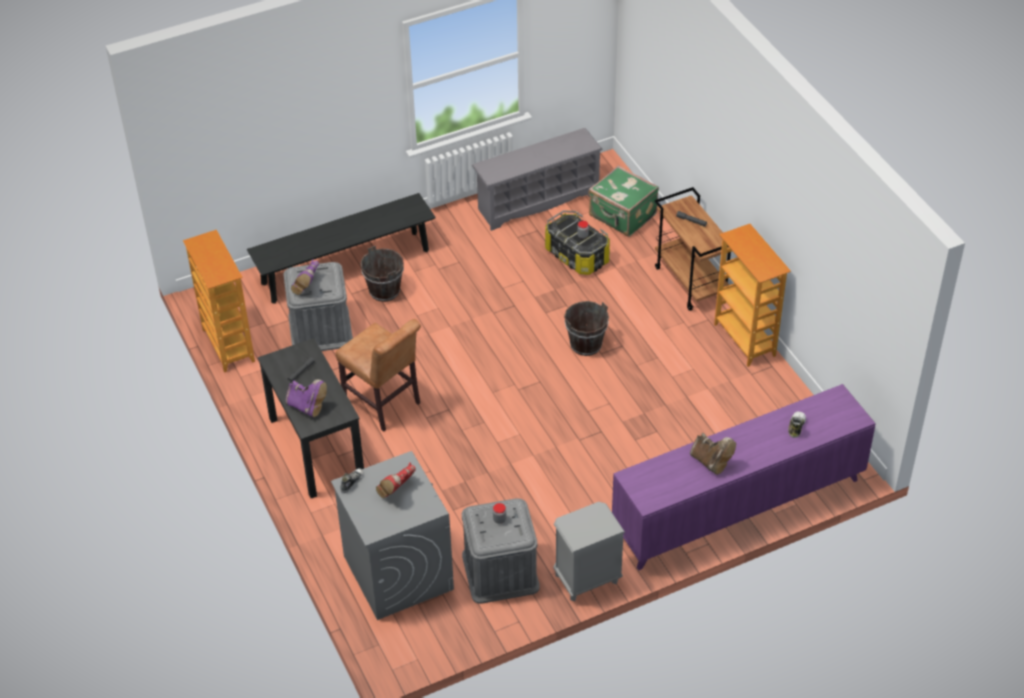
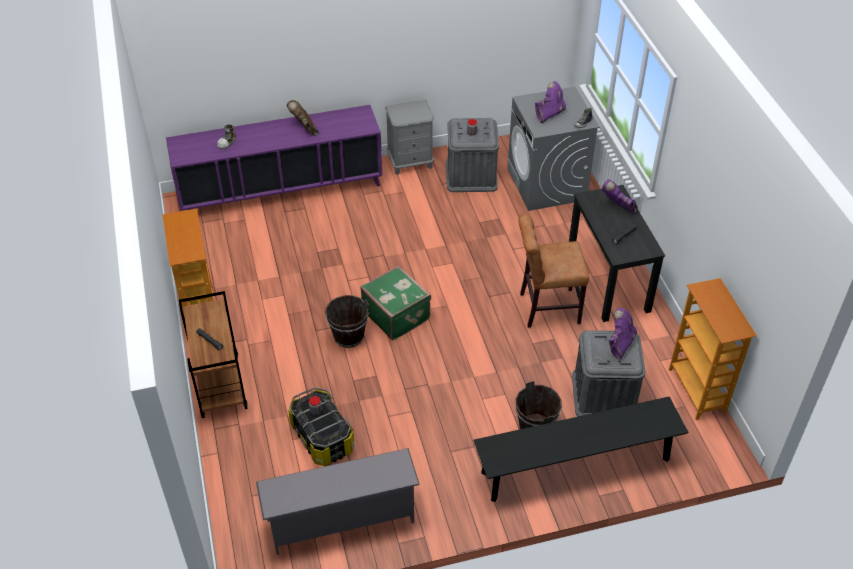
camera: 170 degrees left, 0 degrees up
brown chair [335,319,421,432] -> brown chair turned 60 degrees counterclockwise [518,214,589,328]
red boot [376,462,416,498] -> purple boot [535,81,566,123]
green suitcase [588,165,659,237] -> green suitcase moved to [361,266,431,340]

